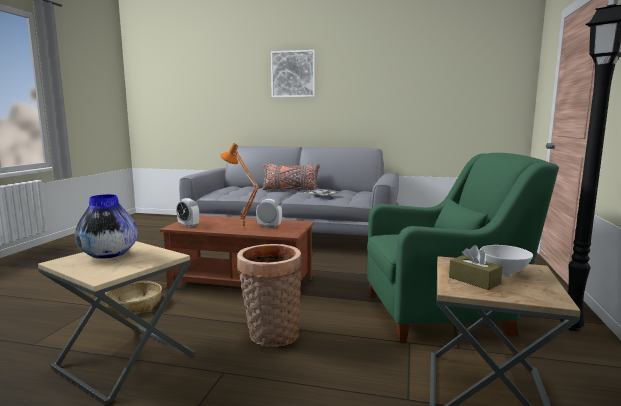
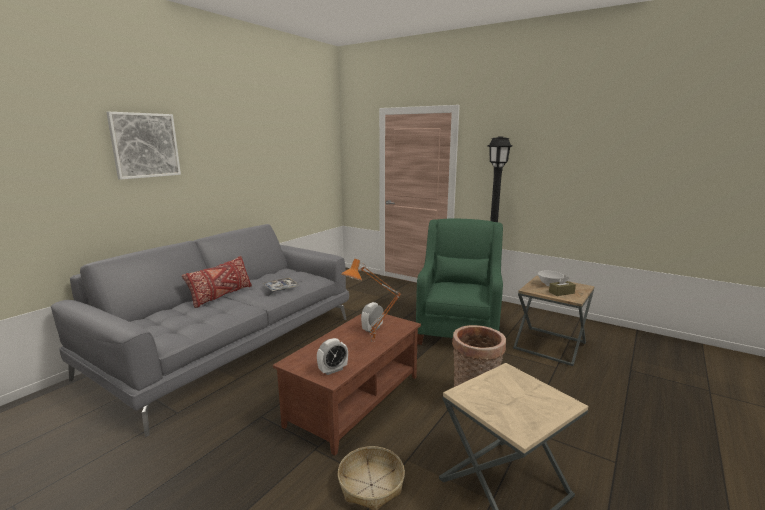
camera: 70 degrees left, 5 degrees up
vase [75,194,138,259] -> none
grey pillow [262,164,320,190] -> red pillow [182,256,252,308]

